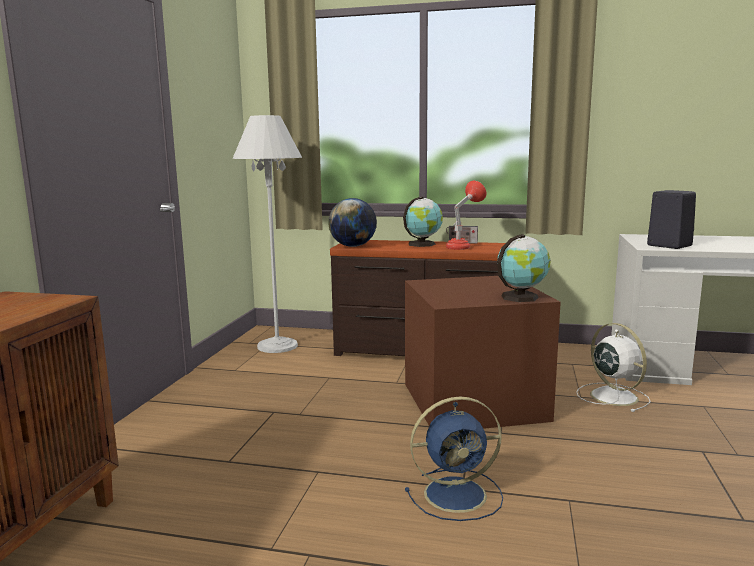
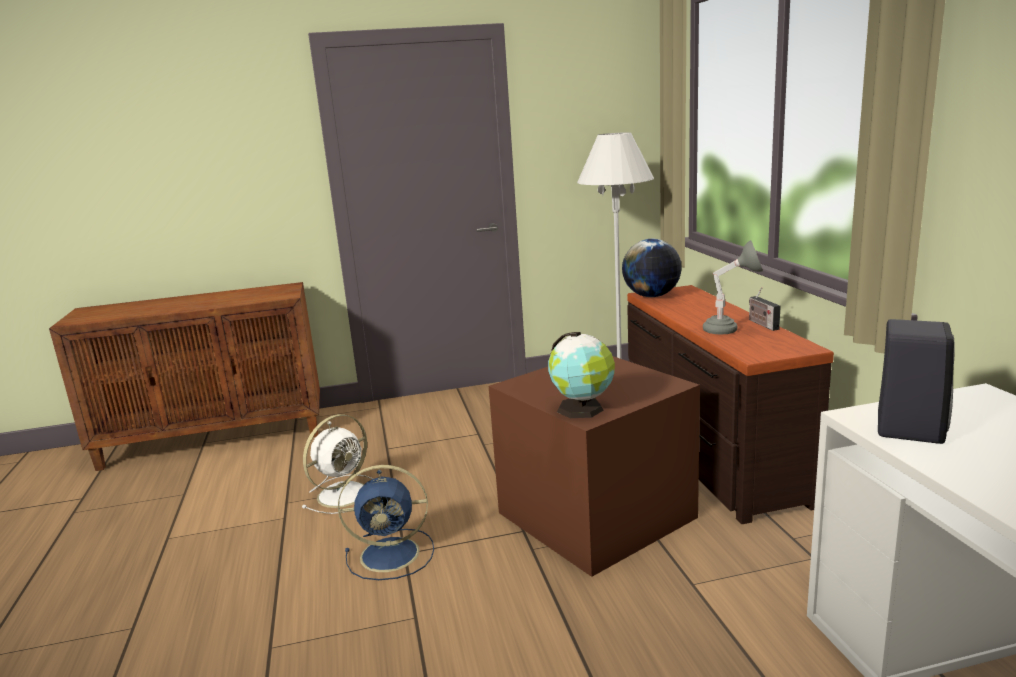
camera: 65 degrees right, 5 degrees up
globe [403,197,443,247] -> none
blue fan [405,397,503,521] -> blue fan turned 60 degrees counterclockwise [338,465,434,580]
red table lamp [446,181,486,250] -> grey table lamp [703,240,763,334]
white fan [576,323,651,412] -> white fan moved to [301,414,373,514]

